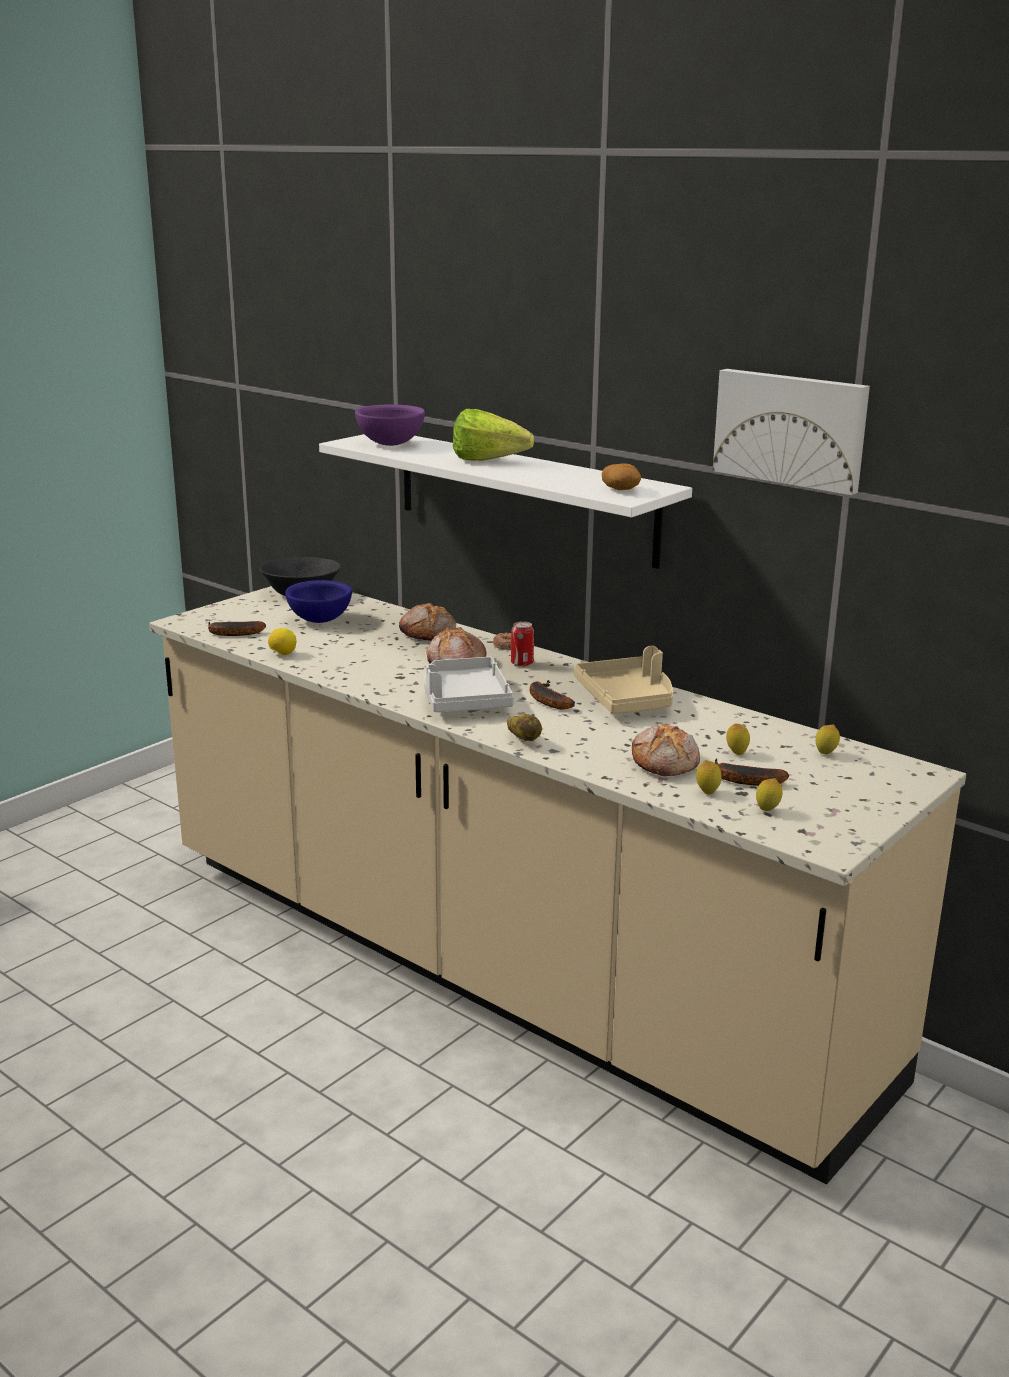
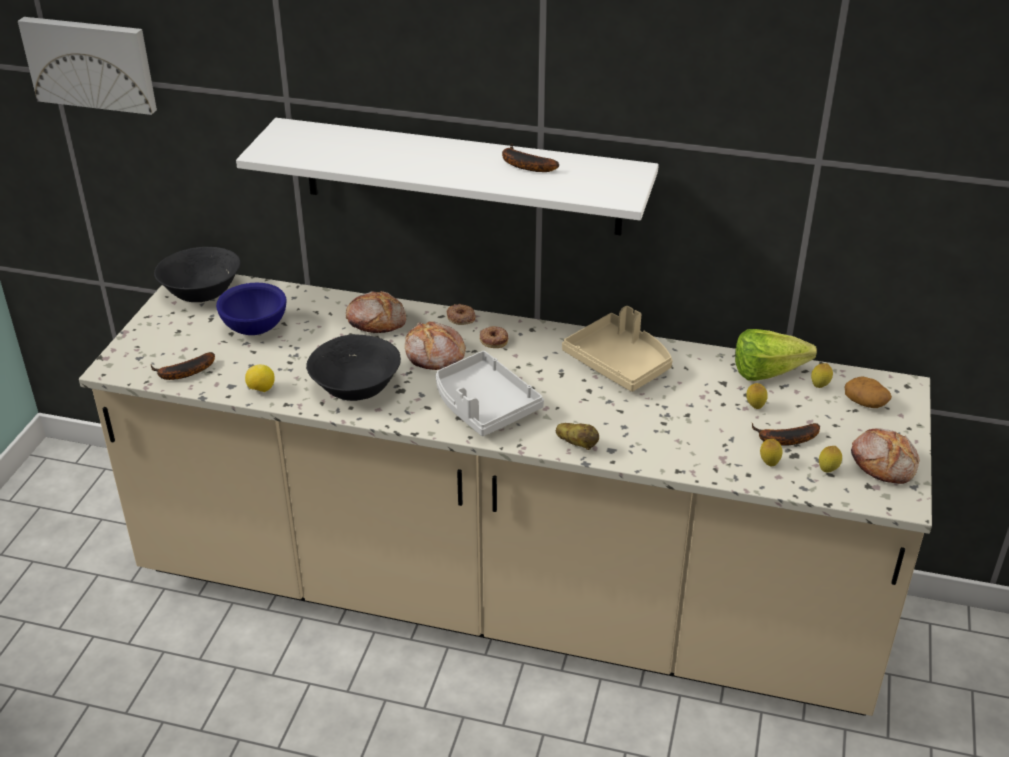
camera: 25 degrees left, 15 degrees up
purple bowl [355,404,425,446] -> none
lettuce [453,409,534,461] -> lettuce moved to [735,329,817,381]
can [511,621,534,667] -> donut [480,326,509,348]
banana [530,680,575,710] -> banana moved to [502,144,559,172]
potato [602,463,641,490] -> potato moved to [845,377,892,408]
bread [632,724,700,776] -> bread moved to [851,428,920,484]
picture [713,369,870,495] -> picture moved to [18,17,157,115]
none -> black bowl [306,334,401,401]

